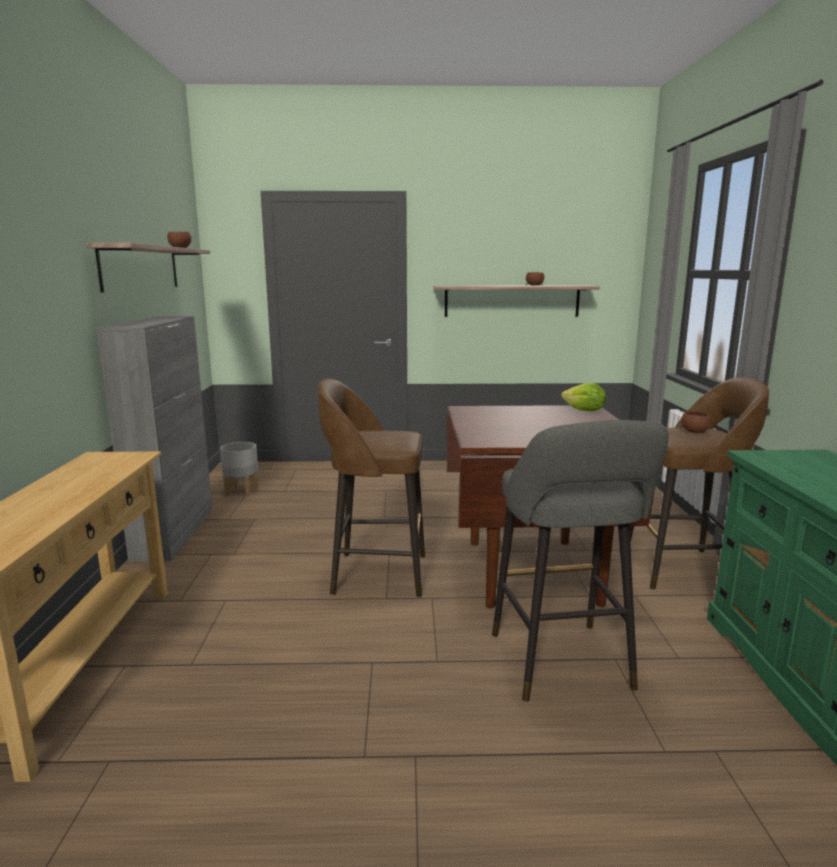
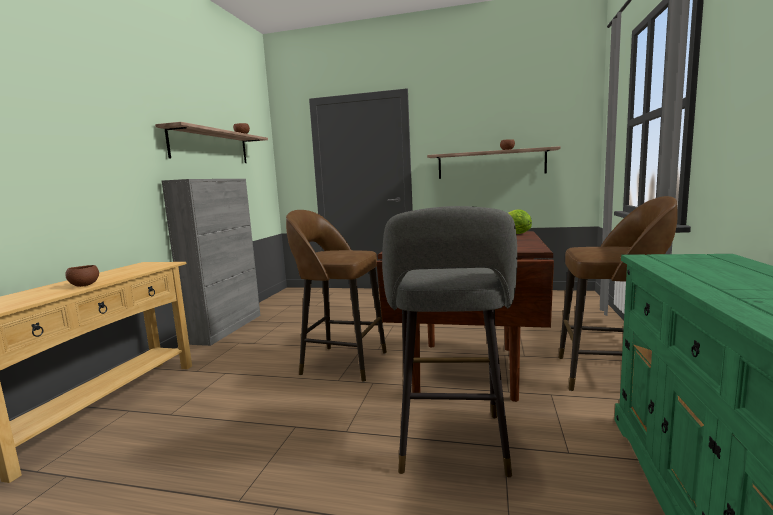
camera: 15 degrees right, 5 degrees down
grey planter [220,442,258,497] -> none
brown bowl [681,411,711,433] -> brown bowl moved to [65,265,99,287]

